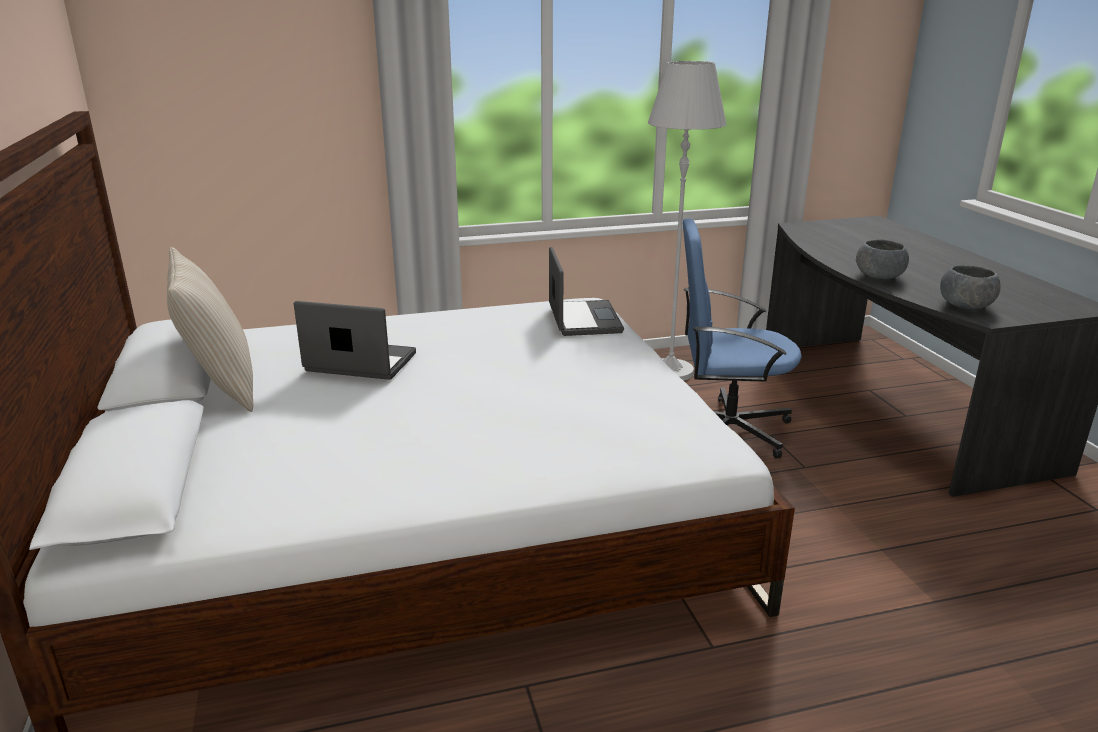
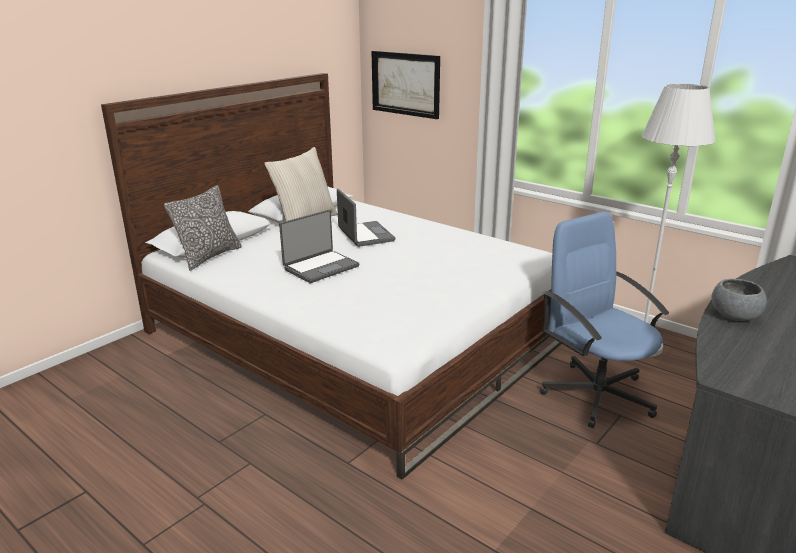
camera: 55 degrees right, 0 degrees up
laptop [549,247,624,336] -> laptop moved to [279,210,360,283]
grey bowl [940,265,1001,309] -> none
none -> pillow [164,185,241,271]
none -> picture [372,51,440,119]

